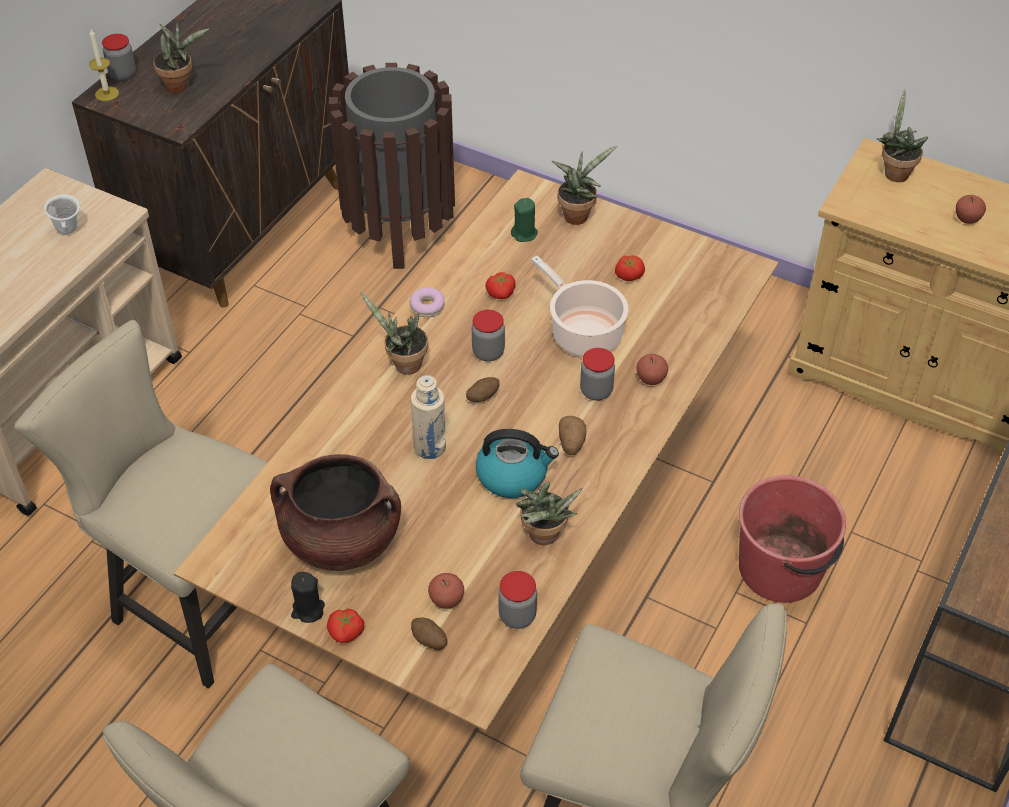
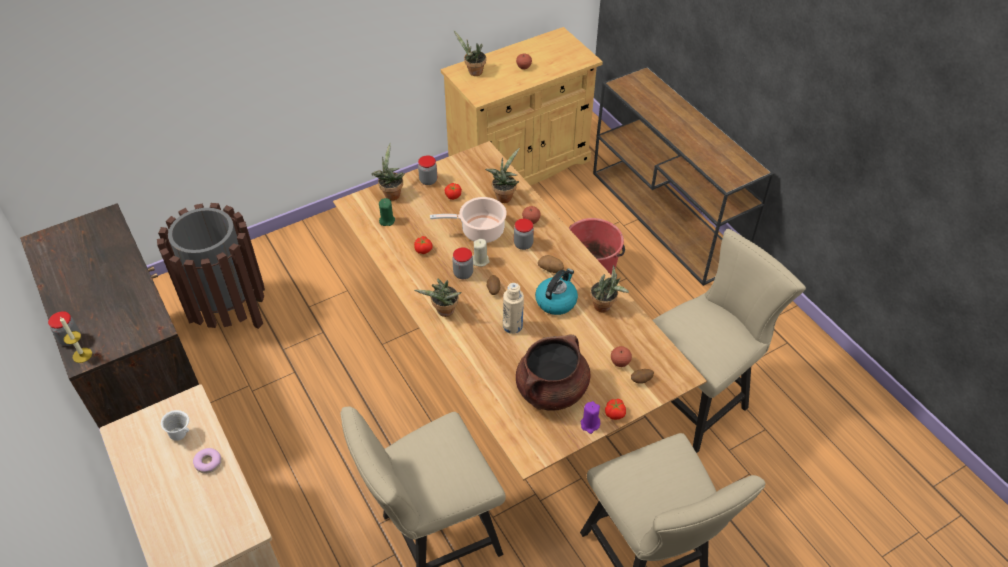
camera: 60 degrees left, 0 degrees up
potted plant [153,23,209,93] -> potted plant moved to [485,148,520,203]
black candle [291,572,325,623] -> purple candle [581,401,600,434]
donut [410,287,444,317] -> donut moved to [193,448,222,474]
jar [498,571,537,629] -> jar moved to [418,155,437,185]
none -> beige candle [473,239,490,267]

